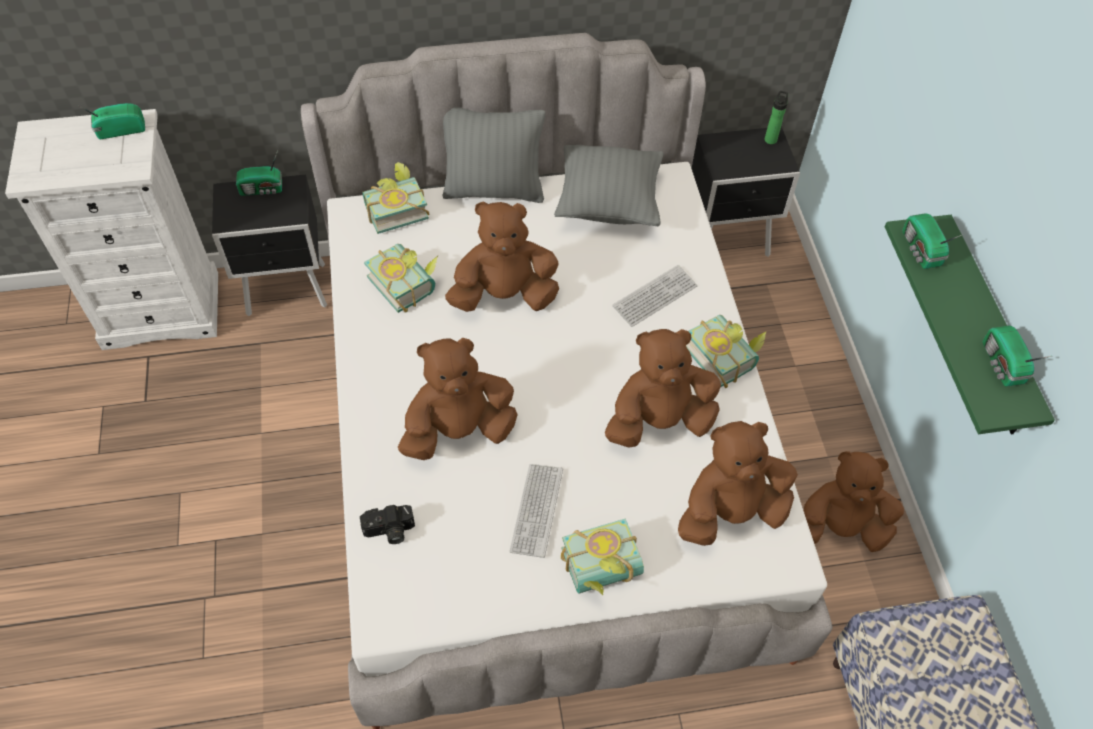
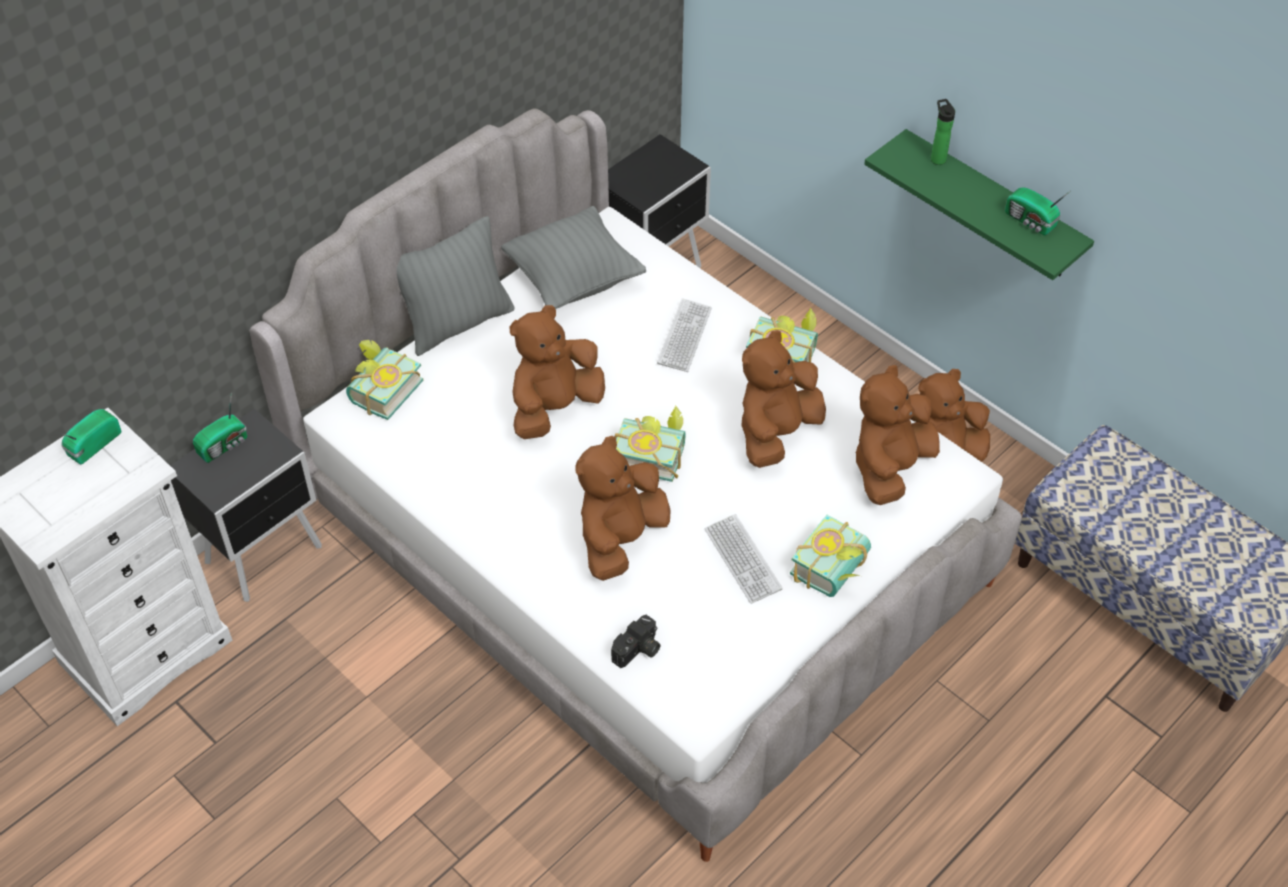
camera: 35 degrees left, 5 degrees down
book [364,244,438,313] -> book moved to [614,406,686,482]
bottle [765,91,788,144] -> bottle moved to [931,99,955,165]
radio [903,213,964,269] -> none

